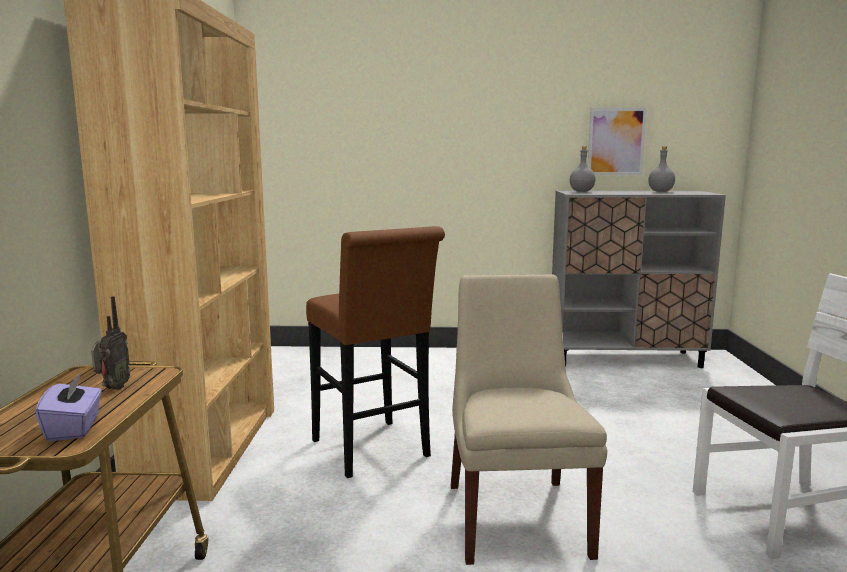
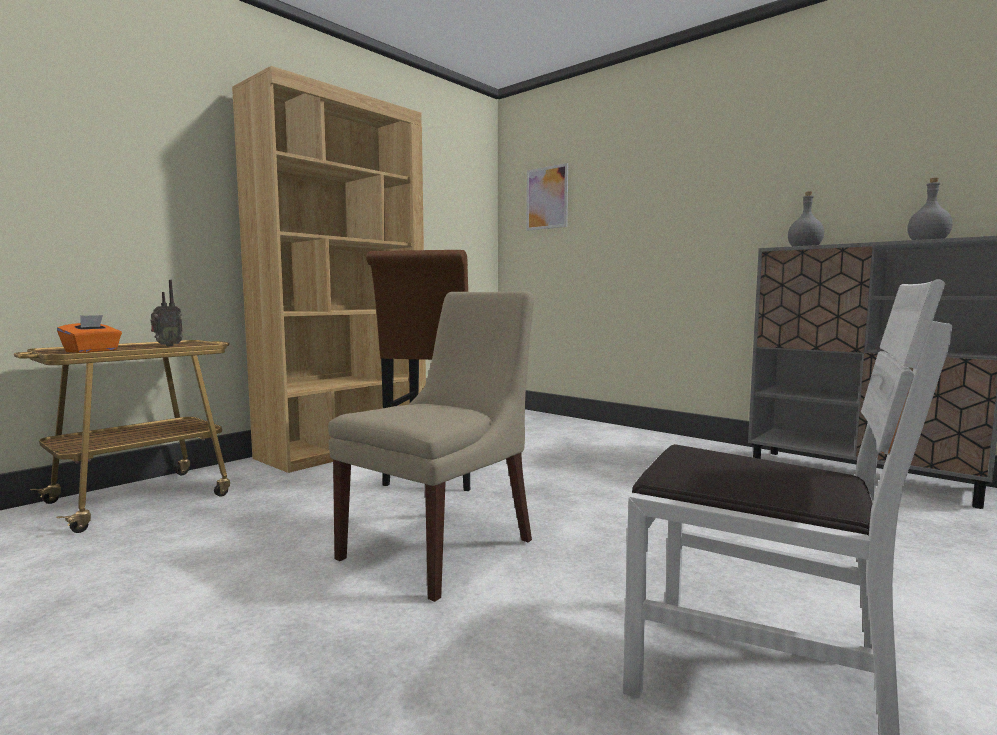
camera: 40 degrees right, 5 degrees down
purple tissue box [35,373,102,441] -> orange tissue box [57,315,122,353]
picture [588,108,647,175] -> picture moved to [526,163,568,231]

